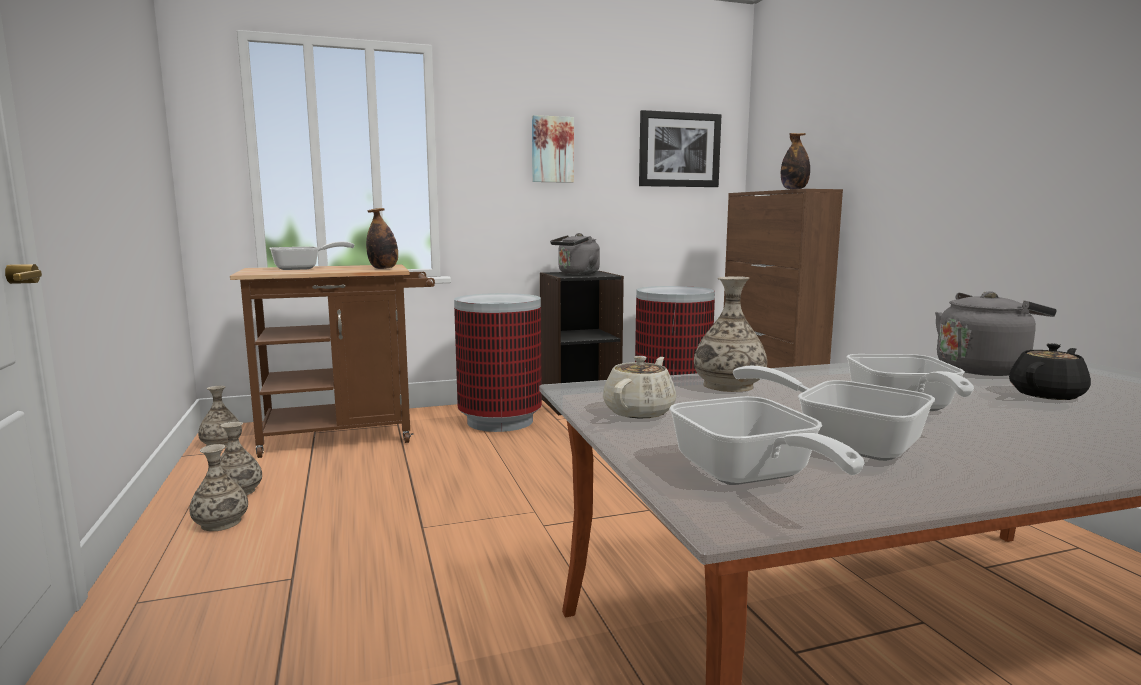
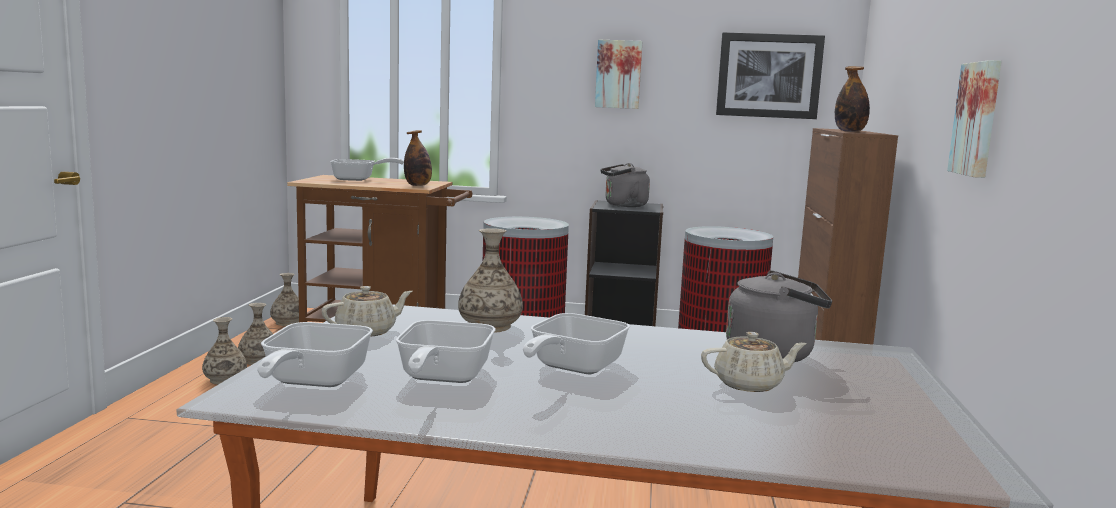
camera: 25 degrees right, 0 degrees up
frying pan [733,365,935,461] -> frying pan turned 150 degrees counterclockwise [396,320,495,383]
black teapot [1009,343,1091,400] -> beige teapot [701,332,807,392]
none -> picture [947,60,1002,178]

